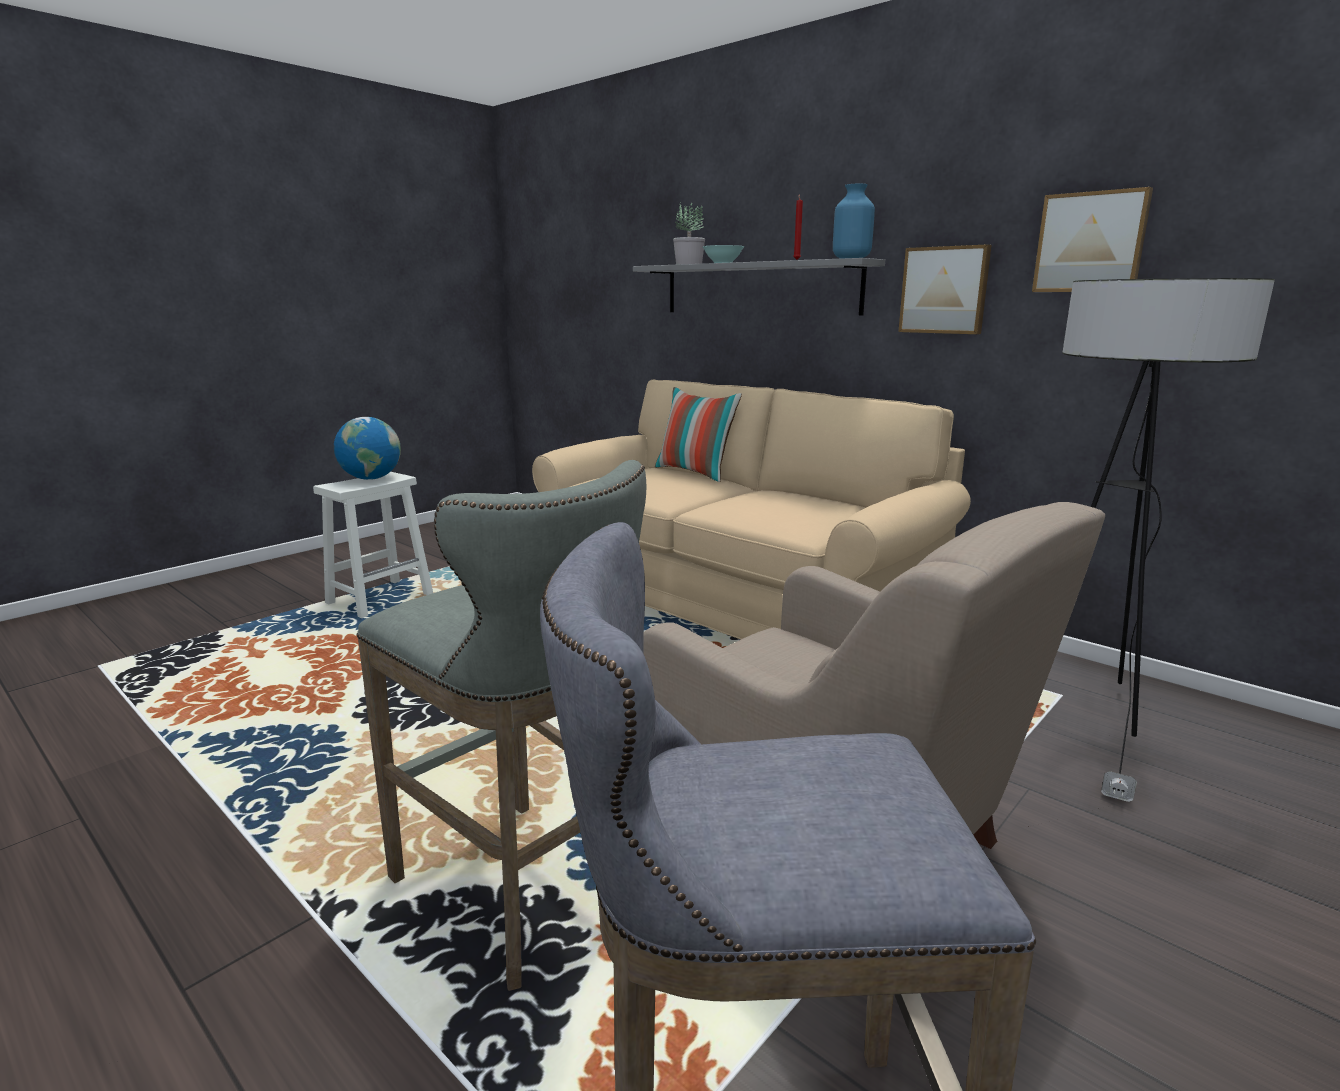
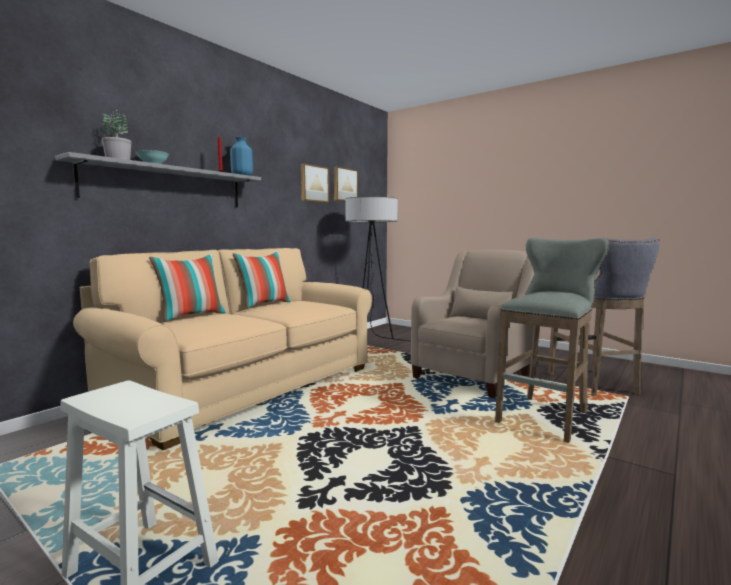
camera: 95 degrees left, 10 degrees down
globe [334,417,401,480] -> none
picture [899,244,991,334] -> picture moved to [334,166,358,201]
none -> pillow [233,251,291,308]

